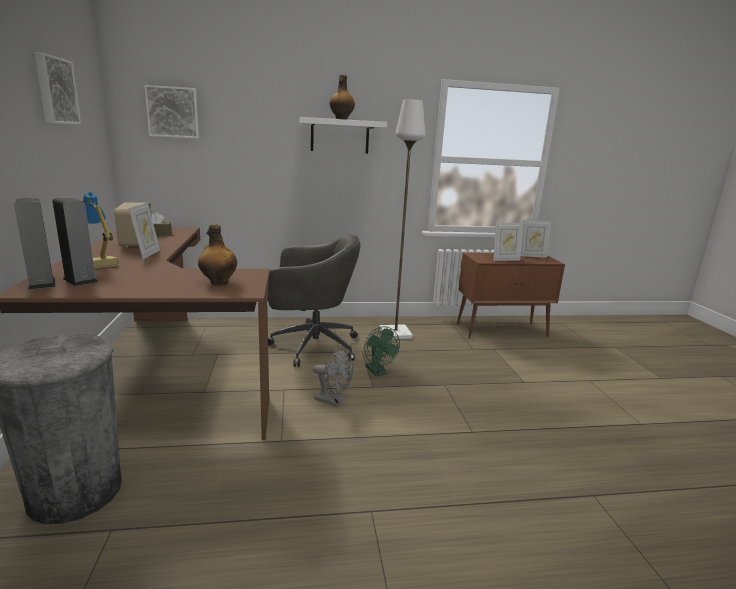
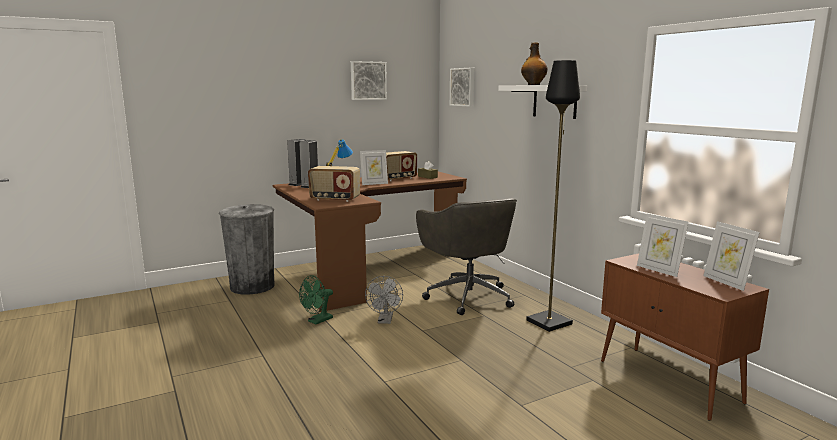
camera: 70 degrees right, 5 degrees down
bottle [198,224,237,285] -> radio [308,166,360,202]
green fan [364,326,400,376] -> green fan moved to [299,275,333,325]
white floor lamp [379,100,425,339] -> black floor lamp [526,60,580,332]

